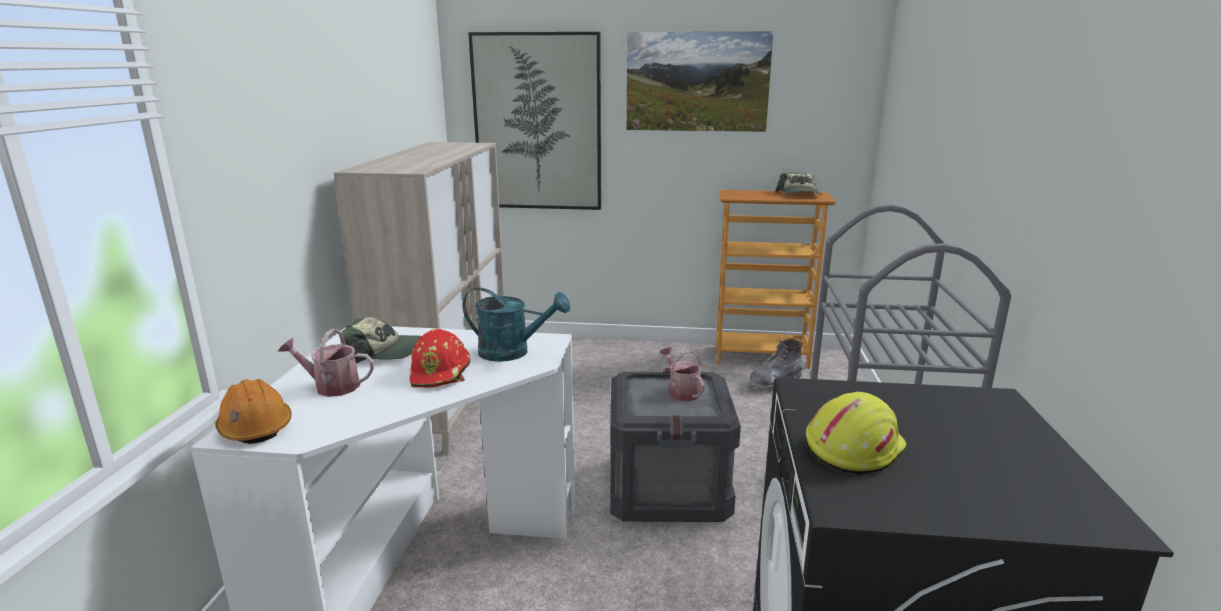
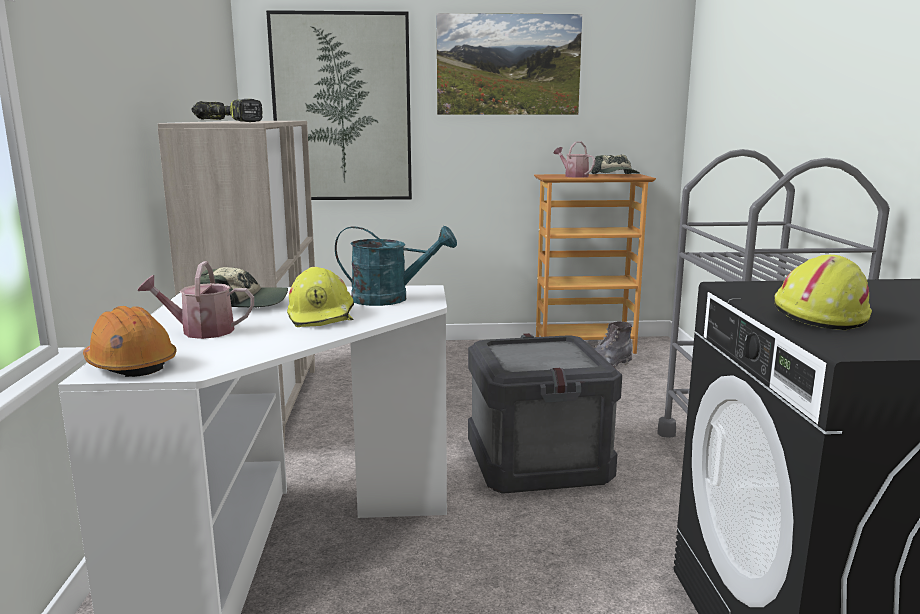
camera: 10 degrees left, 5 degrees down
red hard hat [410,329,470,388] -> yellow hard hat [287,267,354,327]
watering can [660,347,704,401] -> watering can moved to [554,142,595,178]
none -> power drill [192,99,263,122]

